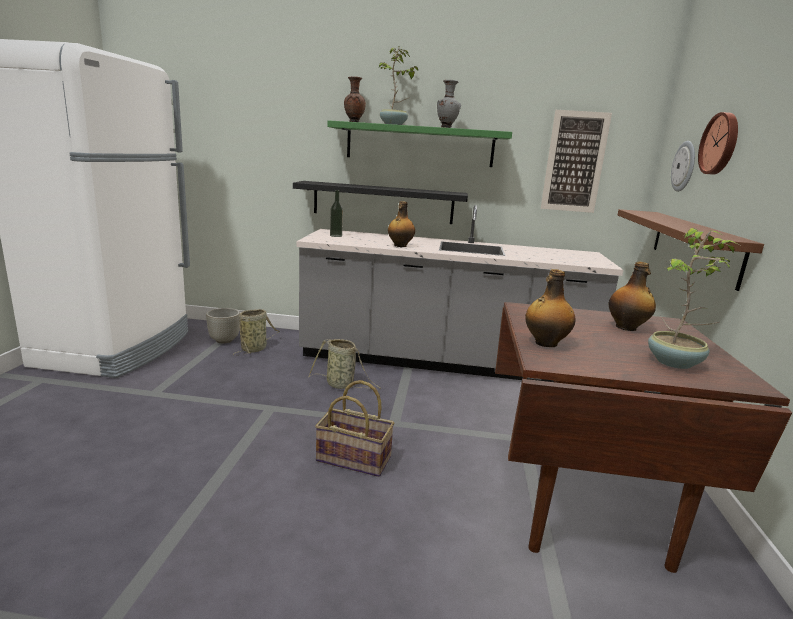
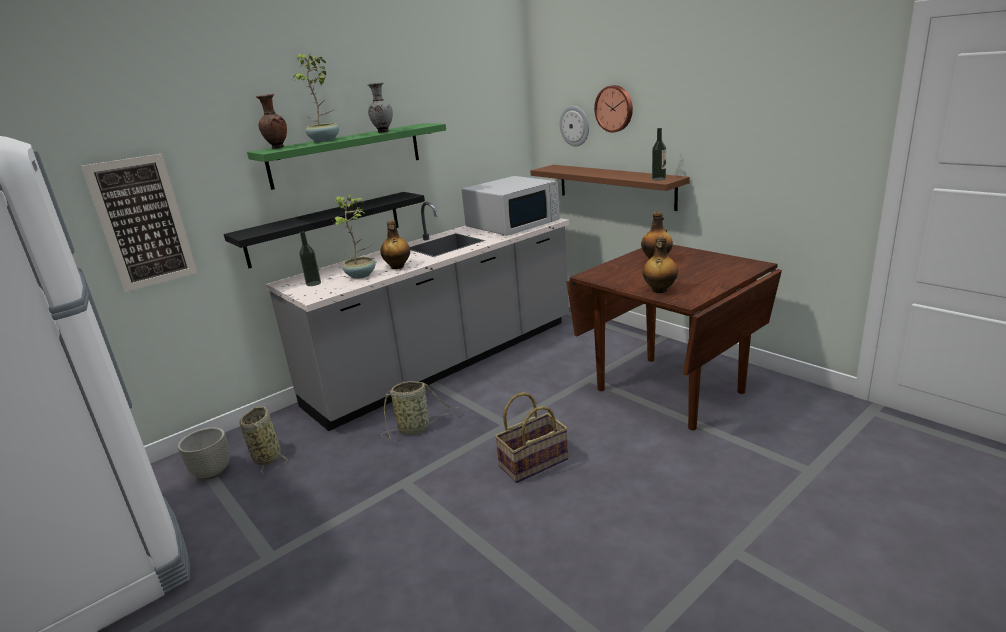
camera: 45 degrees left, 5 degrees up
picture [541,110,612,213] -> picture moved to [81,154,197,292]
potted plant [648,228,737,369] -> potted plant moved to [333,195,375,279]
none -> white microwave [462,176,560,236]
none -> bottle [652,128,666,180]

